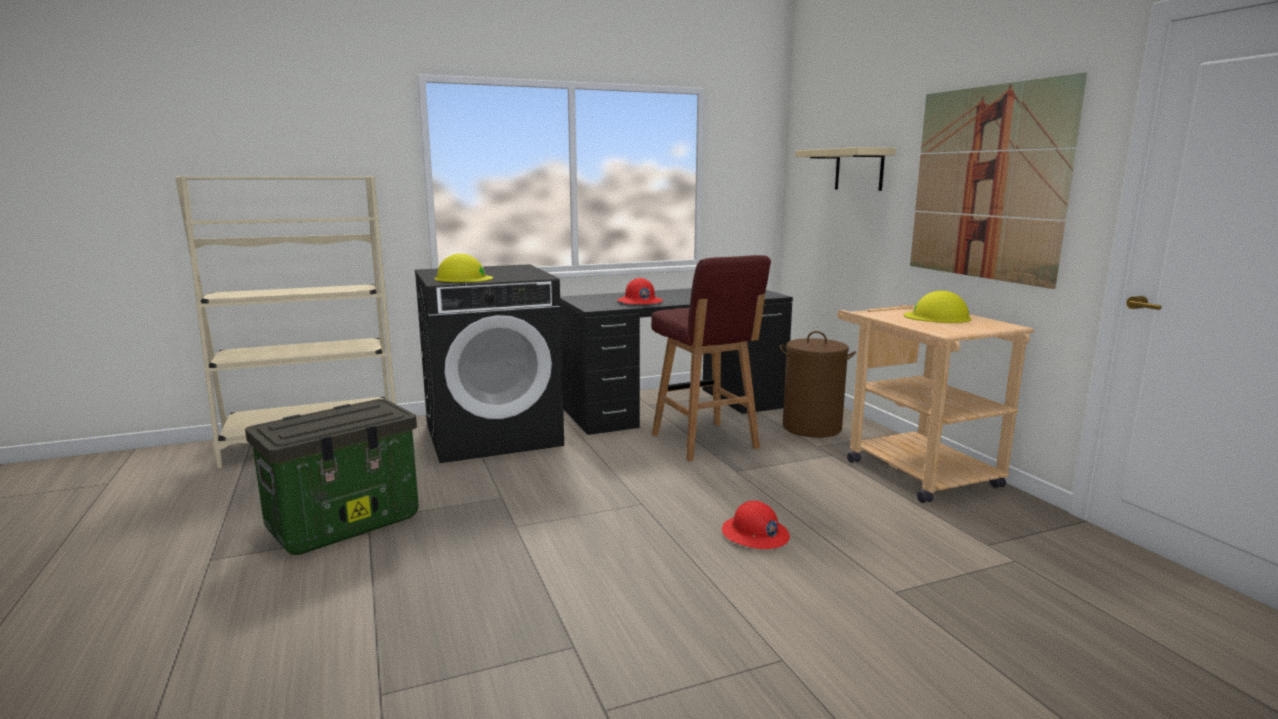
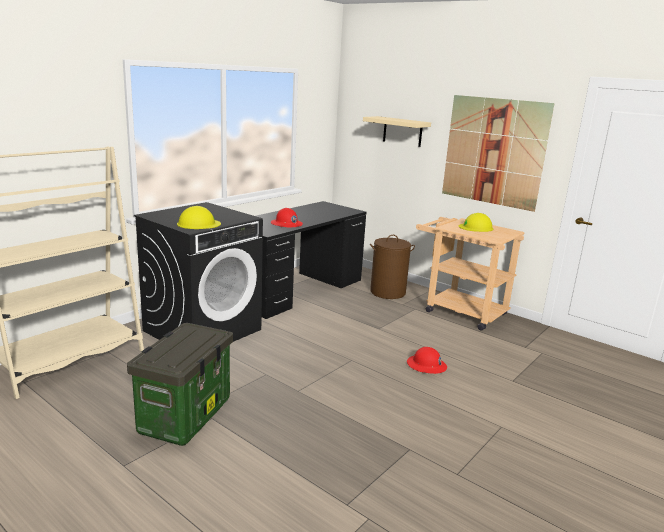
camera: 30 degrees left, 5 degrees up
red stool [651,255,771,462] -> none

